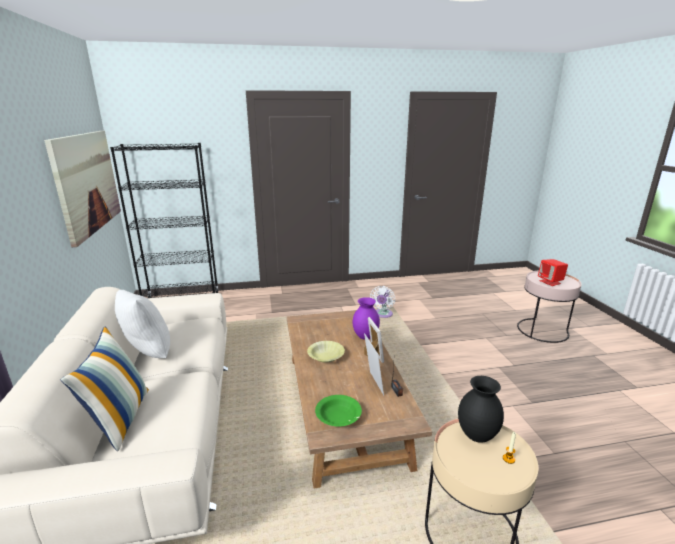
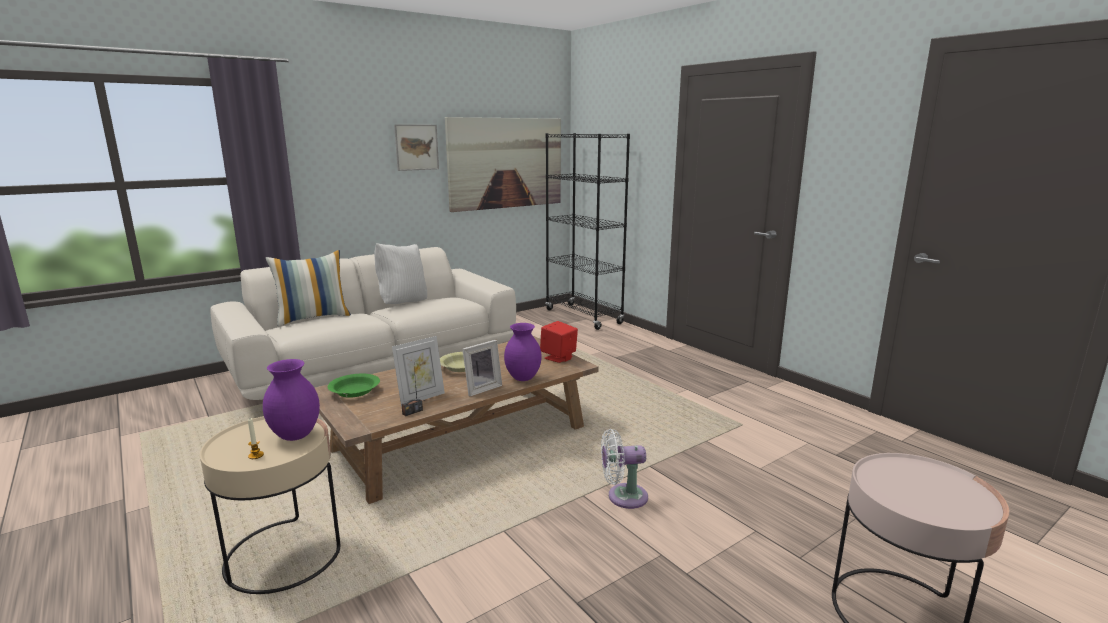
camera: 65 degrees right, 5 degrees down
white fan [370,286,395,318] -> white fan moved to [601,429,648,509]
black vase [458,376,504,443] -> purple vase [263,359,320,441]
red speaker [538,259,568,286] -> red speaker moved to [540,321,578,363]
none -> picture [394,124,439,171]

